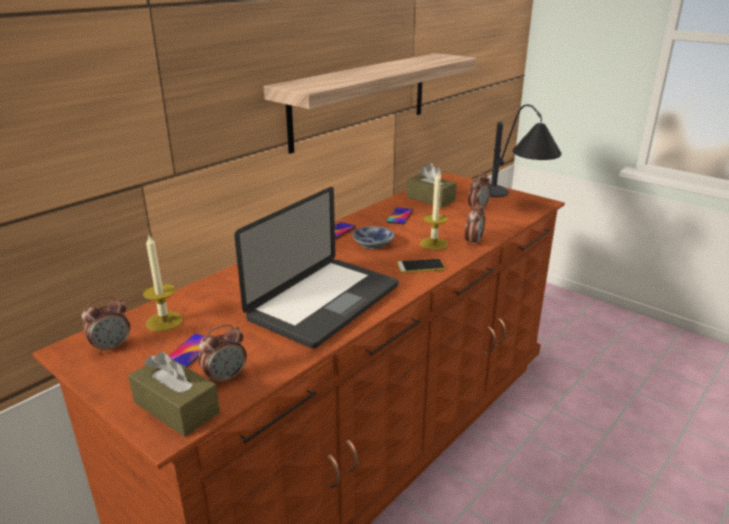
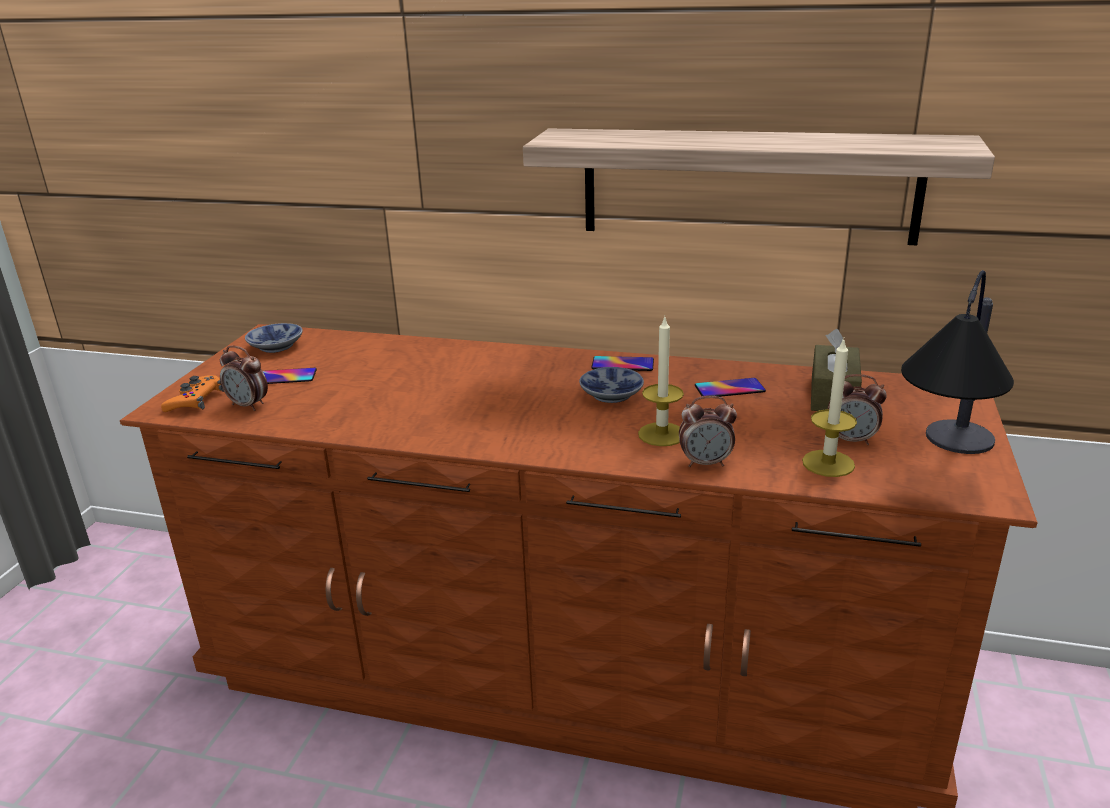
camera: 65 degrees right, 0 degrees up
alarm clock [82,296,130,355] -> bowl [245,323,303,353]
brown tissue box [128,352,220,437] -> orange game controller [161,375,224,412]
candle [143,235,183,332] -> candle moved to [802,338,857,477]
laptop [234,187,398,349] -> none
phone [397,259,445,273] -> none

